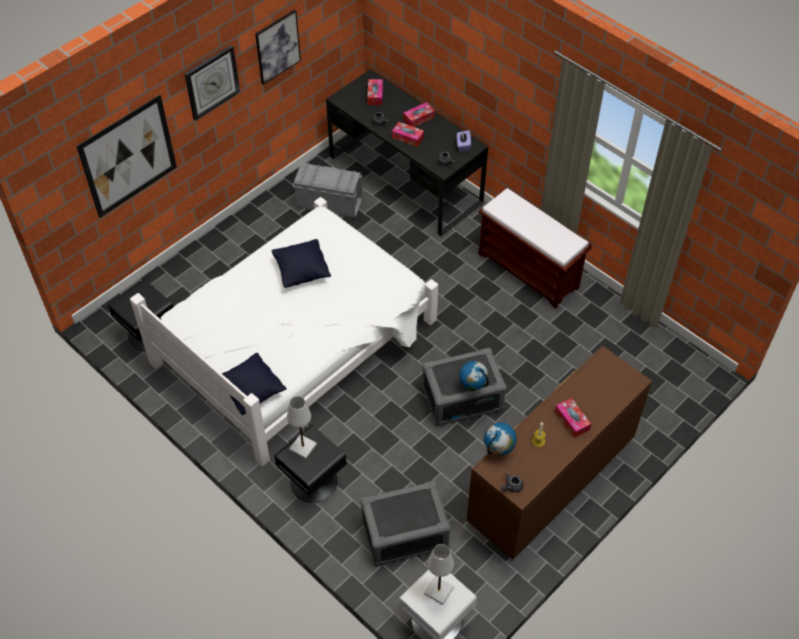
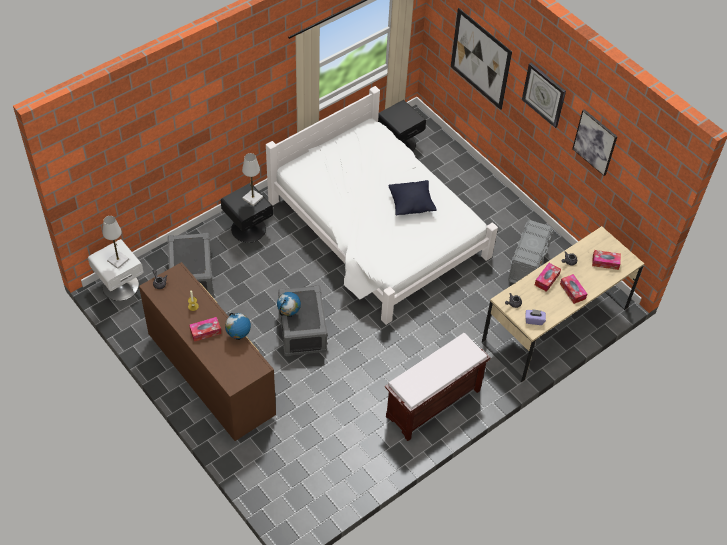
camera: 95 degrees right, 0 degrees up
black pillow [222,353,287,415] -> none
black desk [326,69,488,237] -> beige desk [482,226,644,383]
globe [484,422,517,455] -> globe moved to [225,313,251,340]

